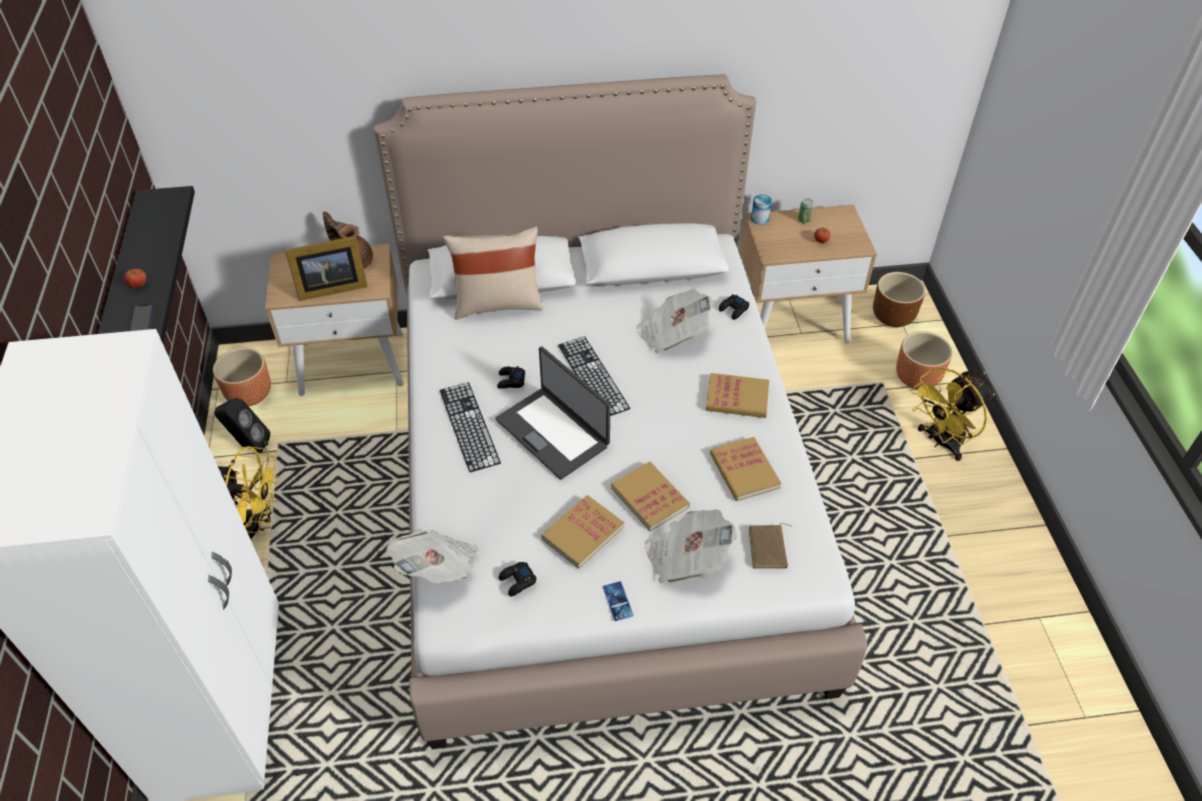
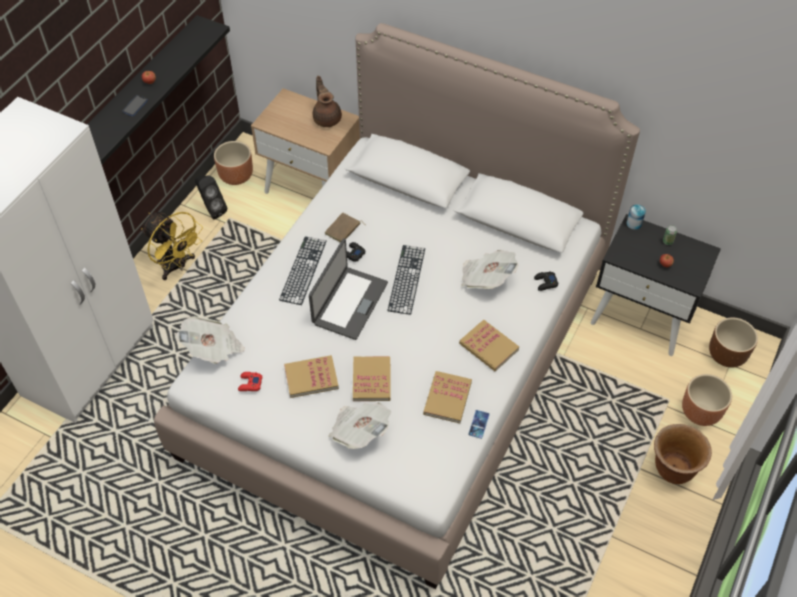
camera: 35 degrees right, 5 degrees up
picture frame [285,236,368,301] -> none
beige pillow [443,227,543,320] -> none
laptop [496,346,610,480] -> laptop turned 150 degrees counterclockwise [309,239,388,340]
black game controller [499,562,537,596] -> red game controller [238,372,262,391]
phone [603,581,633,621] -> phone moved to [468,410,489,439]
beige nightstand [739,205,877,343] -> black nightstand [590,214,721,356]
brown book [749,523,791,569] -> brown book moved to [325,213,360,242]
yellow fan [910,367,995,461] -> brown planter [654,424,712,484]

